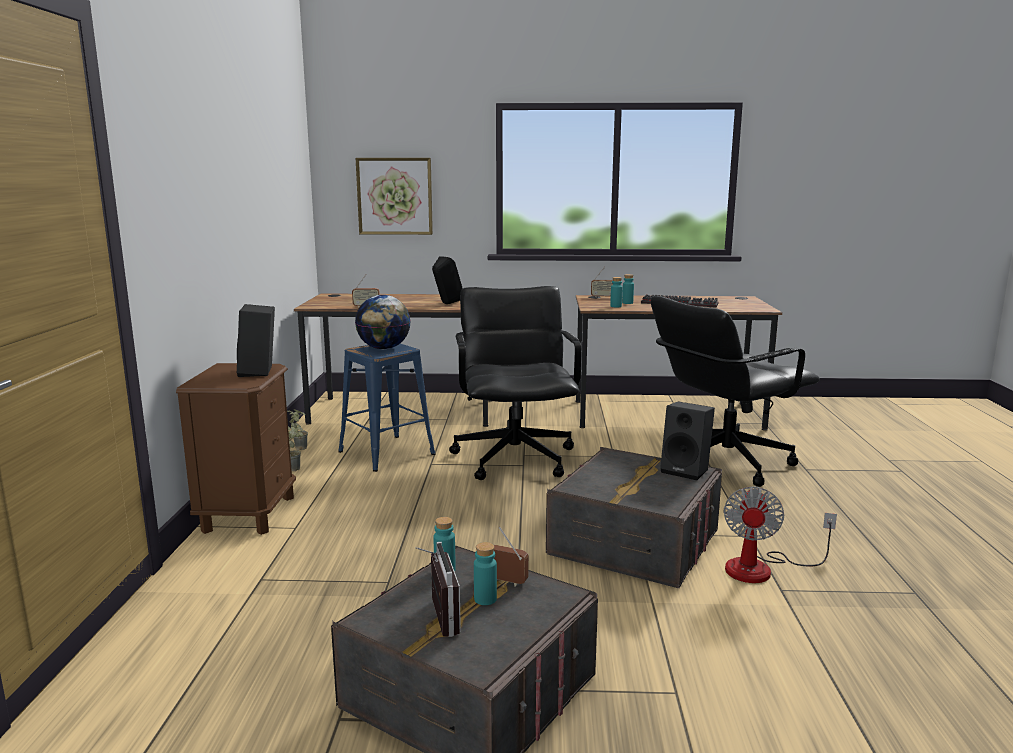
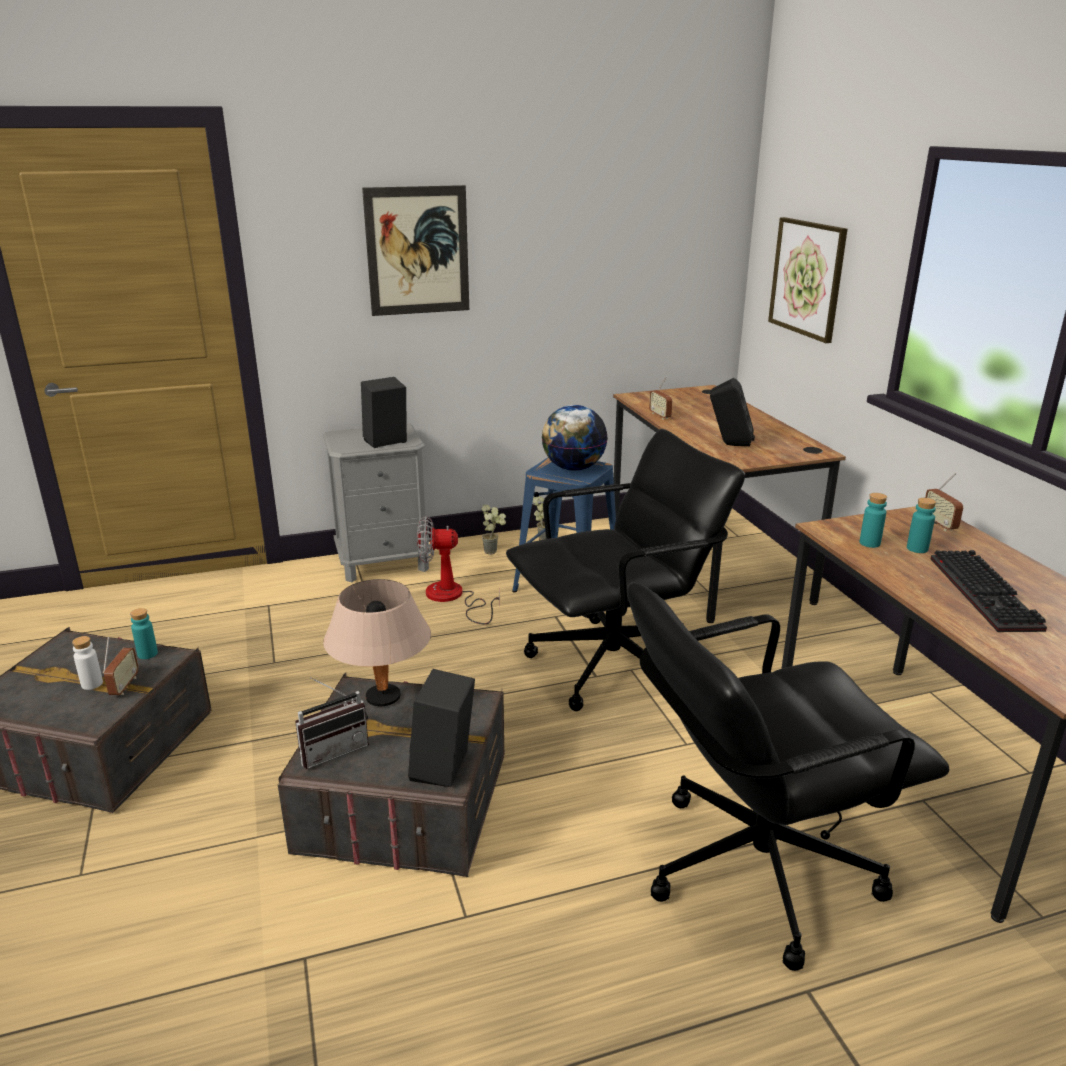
camera: 70 degrees right, 10 degrees up
brown nightstand [176,363,296,535] -> grey nightstand [323,424,431,582]
radio [415,542,461,637] -> radio moved to [295,677,369,769]
turquoise bottle [474,542,497,605] -> white bottle [72,636,103,690]
black office chair [651,296,820,487] -> black office chair turned 60 degrees counterclockwise [628,582,949,971]
fan [723,486,837,583] -> fan moved to [417,516,500,624]
none -> beige table lamp [323,579,431,706]
none -> picture [362,185,469,316]

